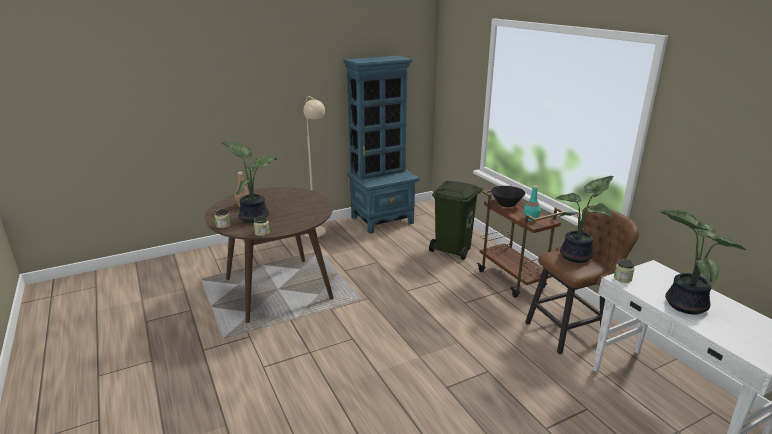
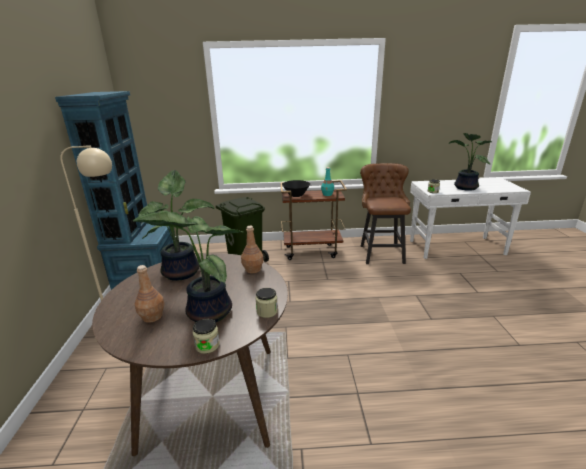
camera: 65 degrees left, 0 degrees up
potted plant [555,176,614,263] -> potted plant moved to [138,170,215,281]
none -> brown bottle [241,226,264,273]

